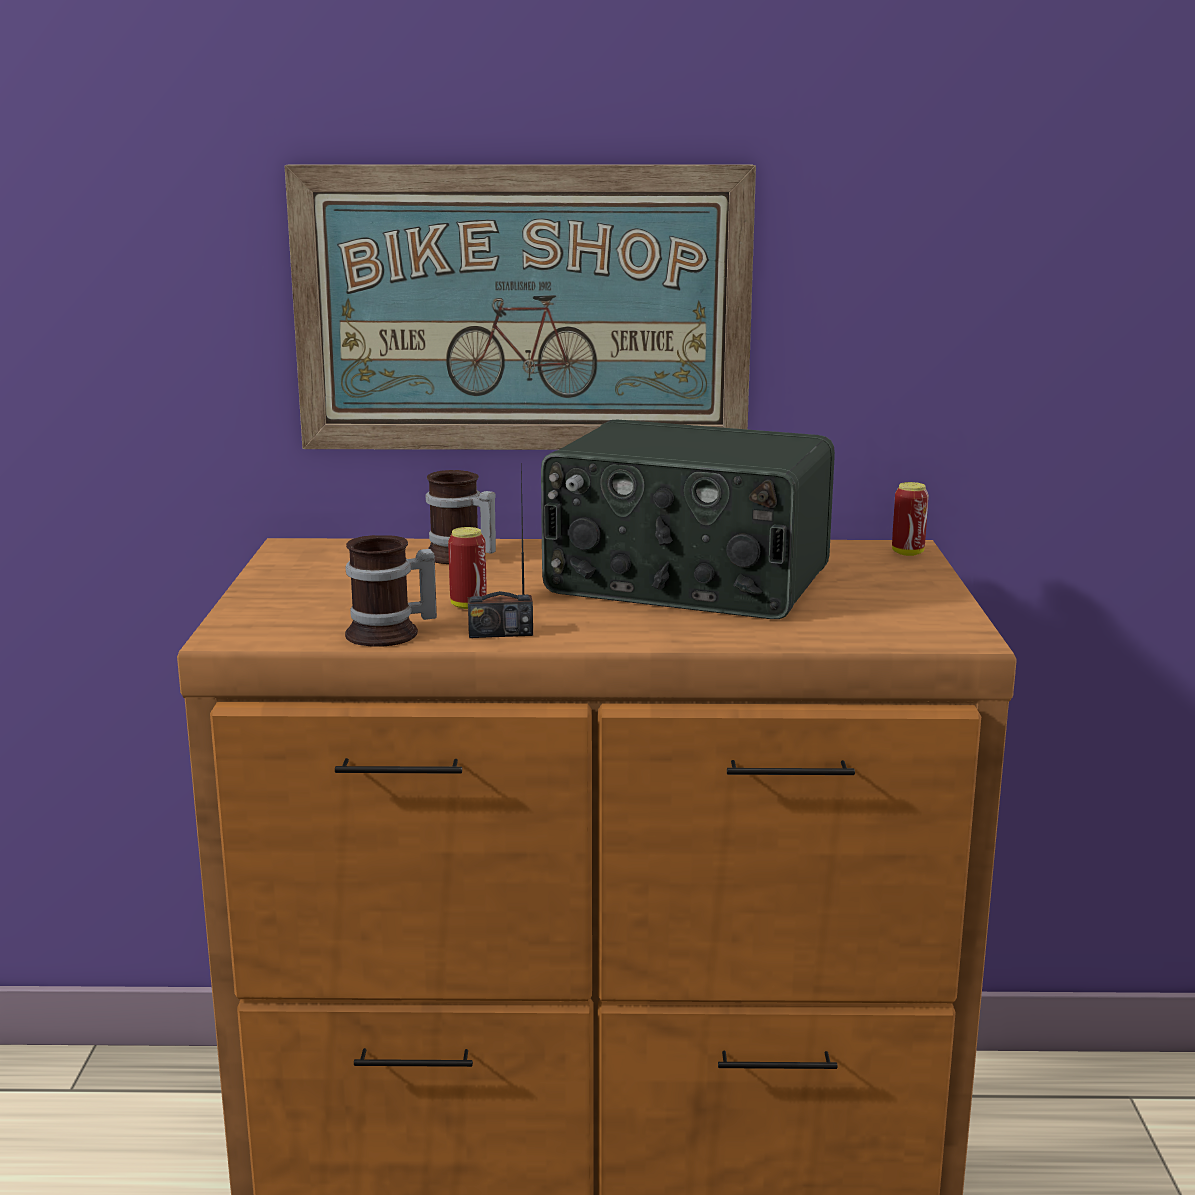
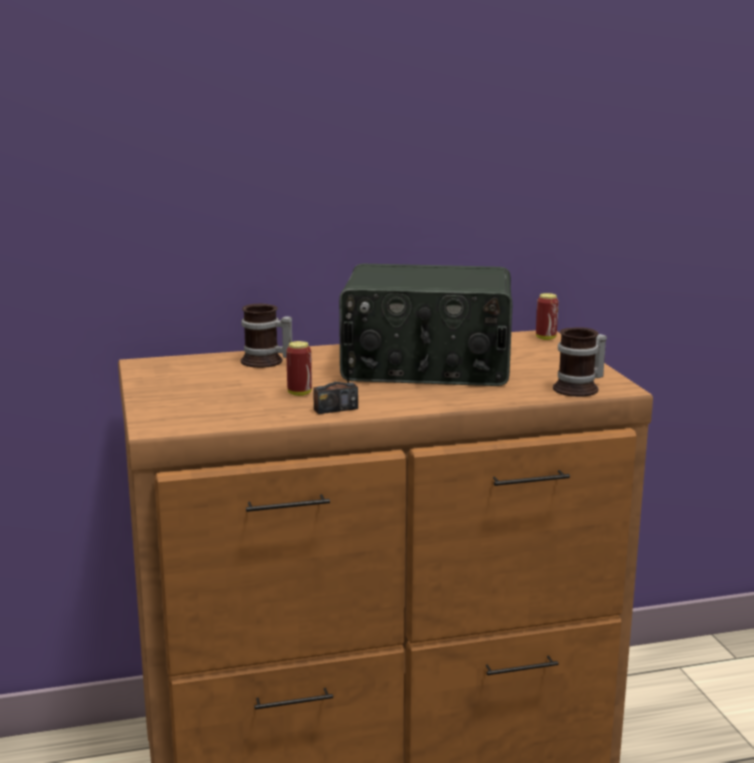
camera: 15 degrees left, 0 degrees up
picture [285,164,756,450] -> none
mug [345,535,437,647] -> mug moved to [553,327,607,397]

